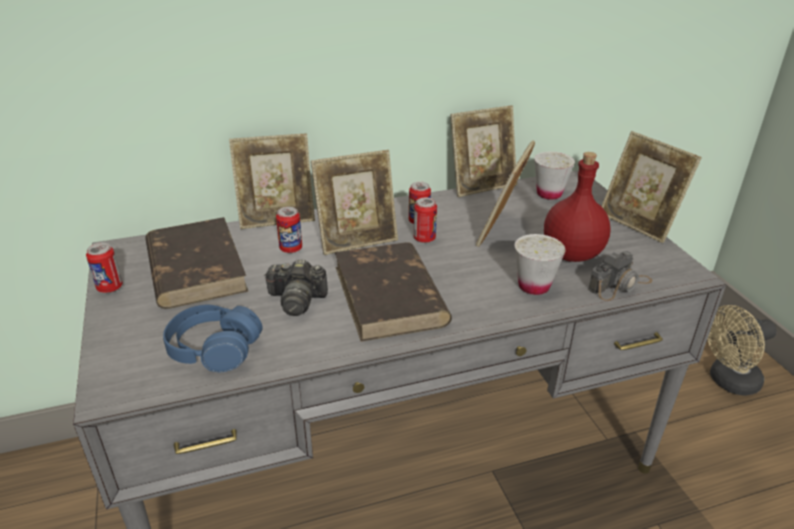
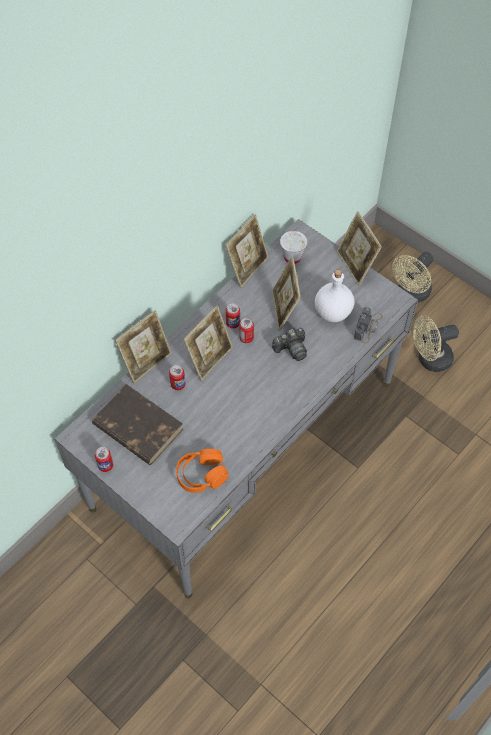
camera: 30 degrees left, 25 degrees up
blue headphones [163,305,263,373] -> orange headphones [176,449,229,493]
camera [264,259,328,316] -> camera moved to [272,328,307,361]
brown book [335,242,452,342] -> none
white cup [515,234,566,295] -> none
red bottle [544,152,611,262] -> white bottle [315,269,354,322]
picture frame [602,131,702,243] -> picture frame turned 45 degrees clockwise [337,211,382,285]
none -> beige fan [413,315,459,372]

